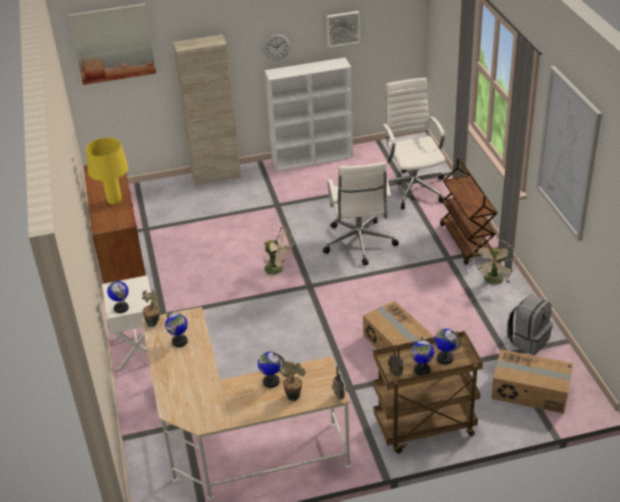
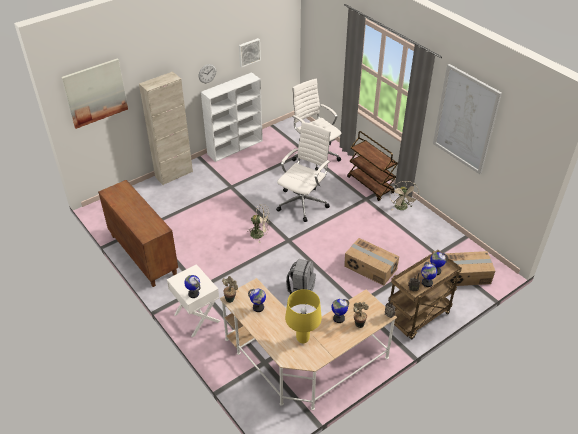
camera: 25 degrees left, 5 degrees up
yellow table lamp [86,138,128,205] -> yellow table lamp moved to [285,289,322,343]
white office chair [323,162,399,266] -> white office chair turned 120 degrees counterclockwise [276,122,331,222]
grey backpack [507,295,553,355] -> grey backpack moved to [286,259,316,294]

